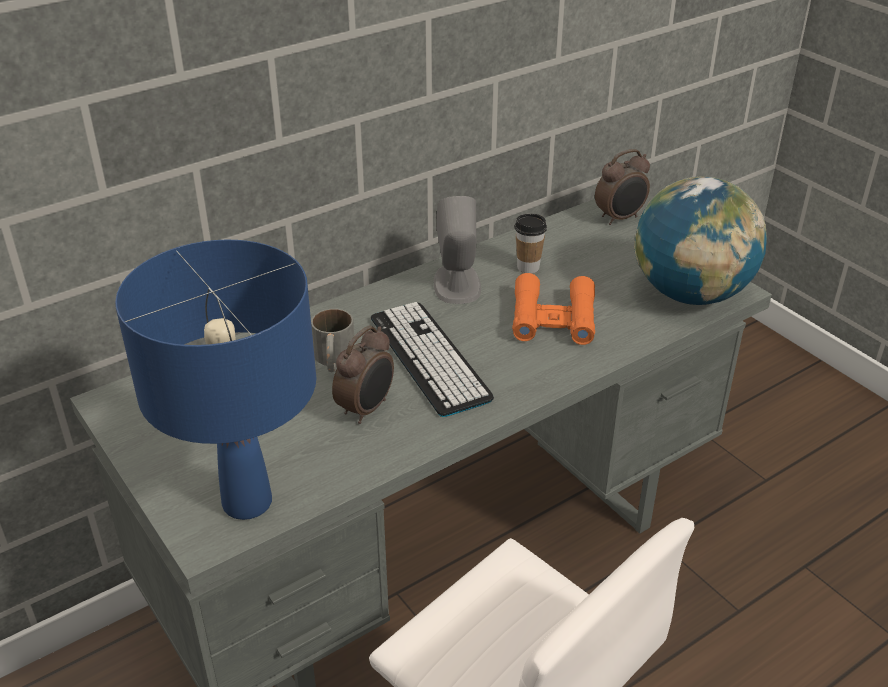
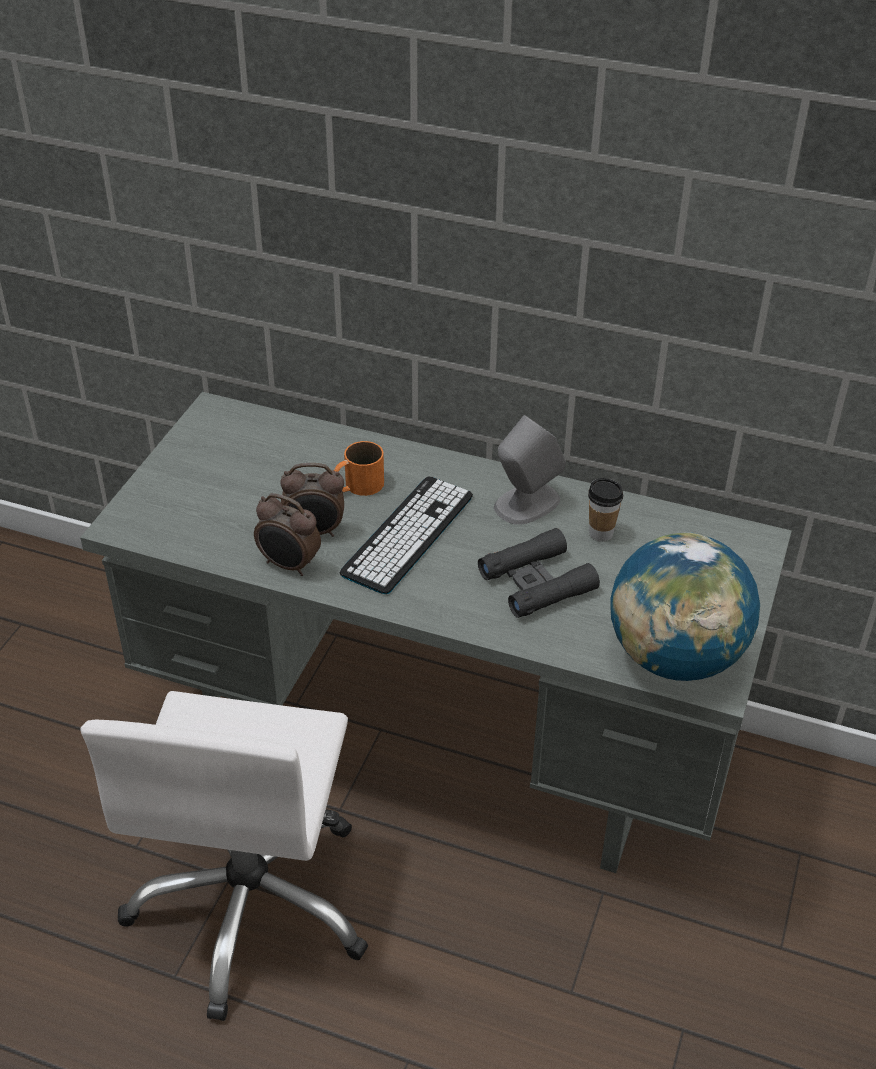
camera: 55 degrees right, 5 degrees up
blue table lamp [115,240,316,520] -> none
grey mug [311,309,355,372] -> orange mug [333,441,384,496]
orange binoculars [512,273,595,345] -> black binoculars [478,528,600,618]
alarm clock [595,149,650,225] -> alarm clock moved to [254,493,321,576]

